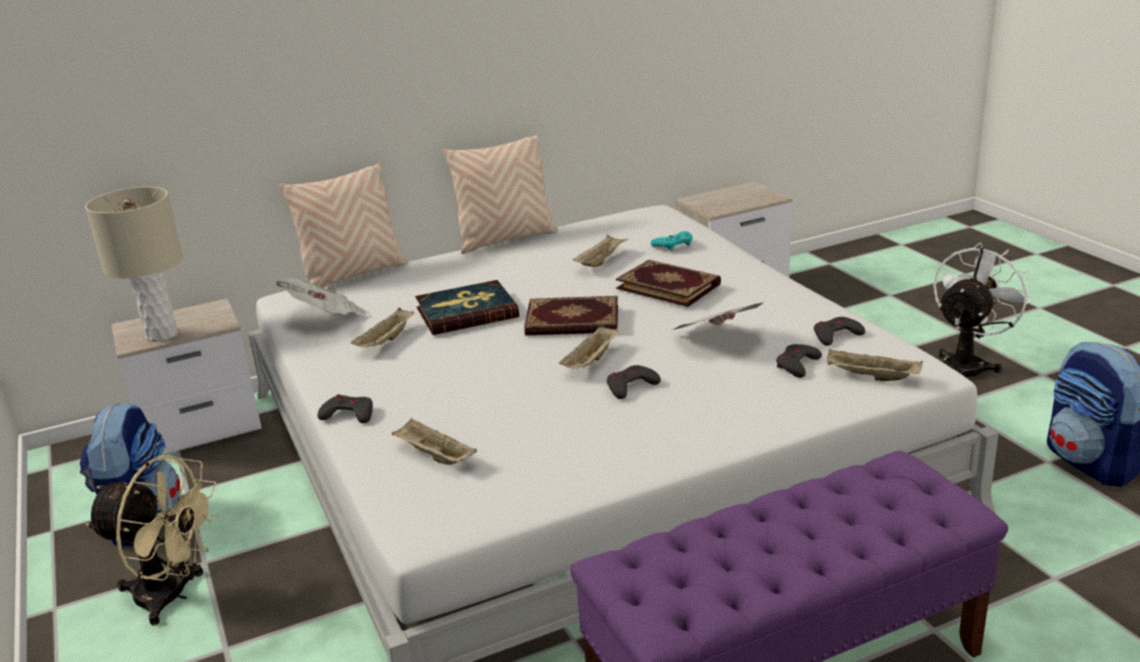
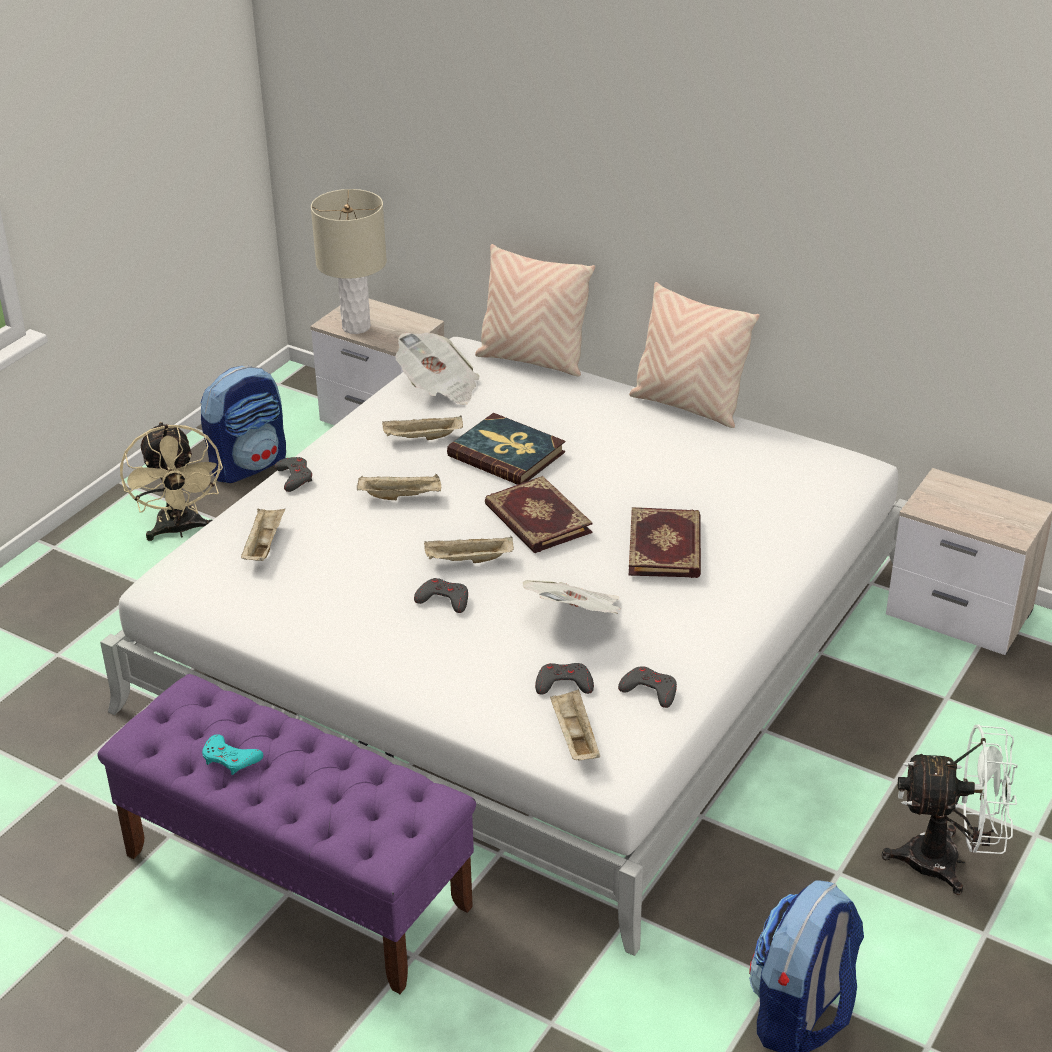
camera: 55 degrees right, 10 degrees up
beige tray [572,235,628,267] -> beige tray moved to [357,474,441,500]
turquoise game controller [651,231,693,251] -> turquoise game controller moved to [202,734,263,775]

